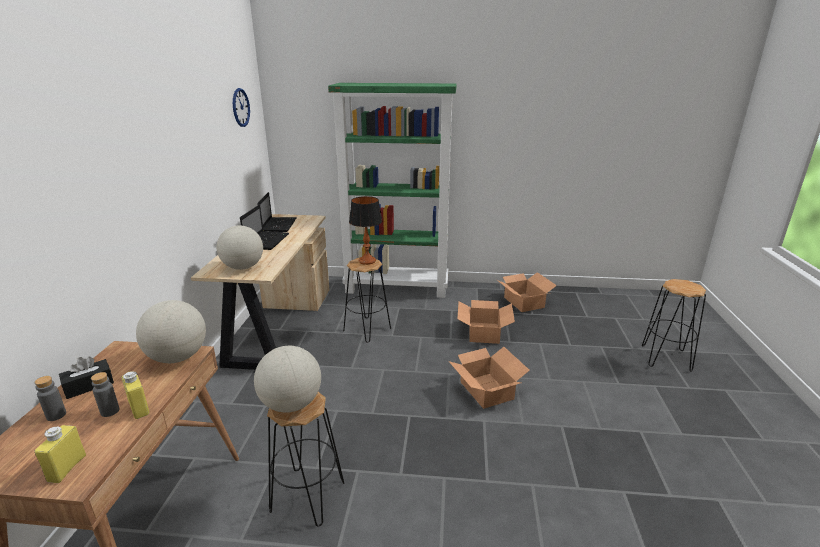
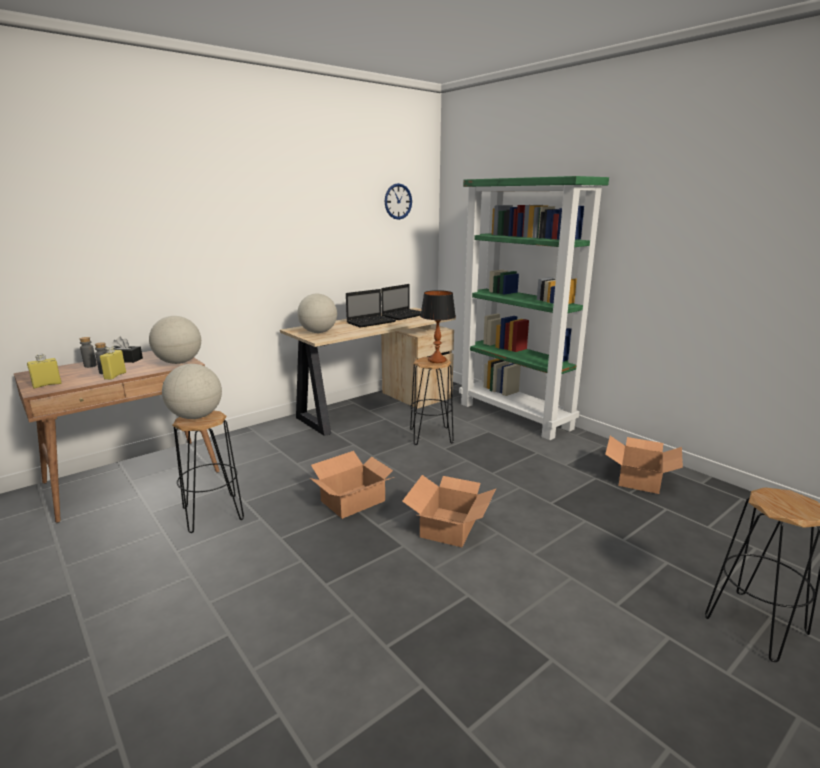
camera: 45 degrees right, 5 degrees down
cardboard box [457,300,515,344] -> cardboard box moved to [310,451,394,519]

